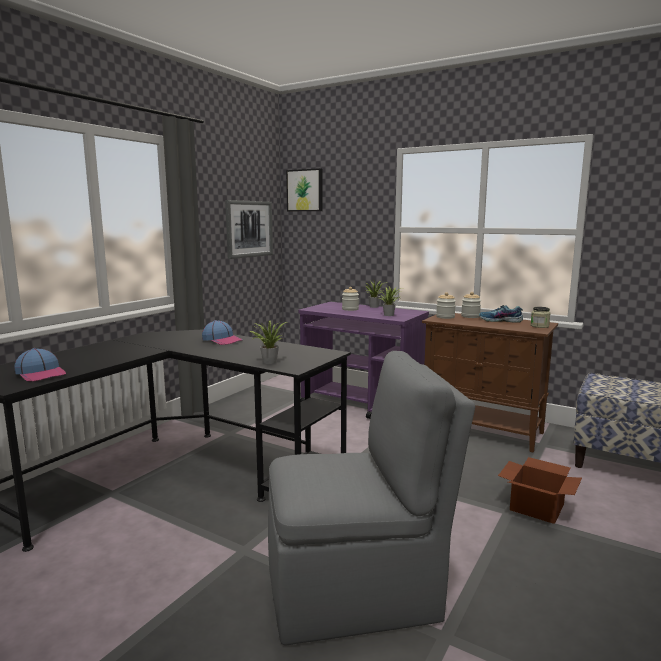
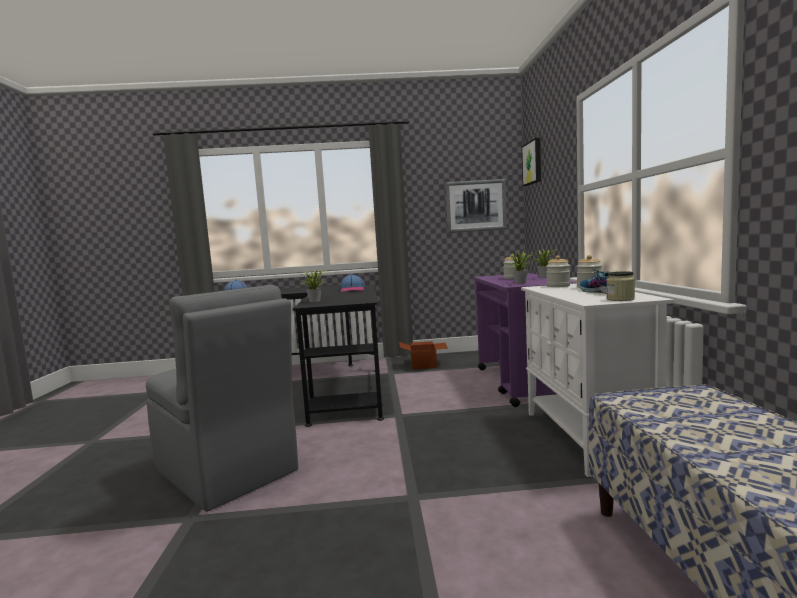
camera: 55 degrees right, 5 degrees down
brown cabinet [422,313,558,453] -> white cabinet [521,283,674,477]
cardboard box [498,457,582,524] -> cardboard box moved to [399,341,448,370]

